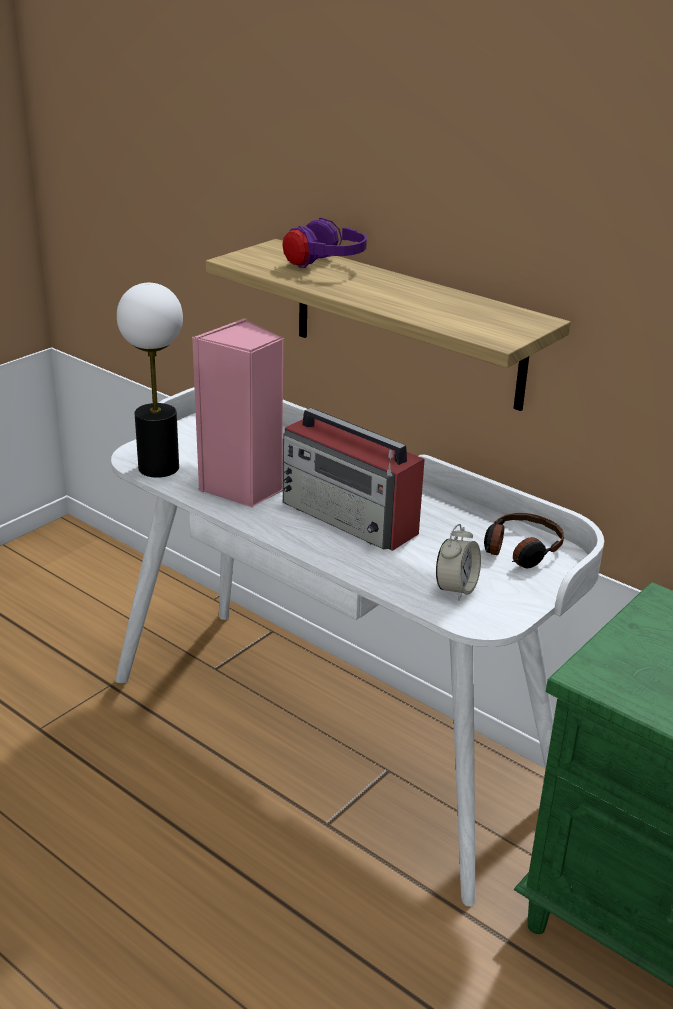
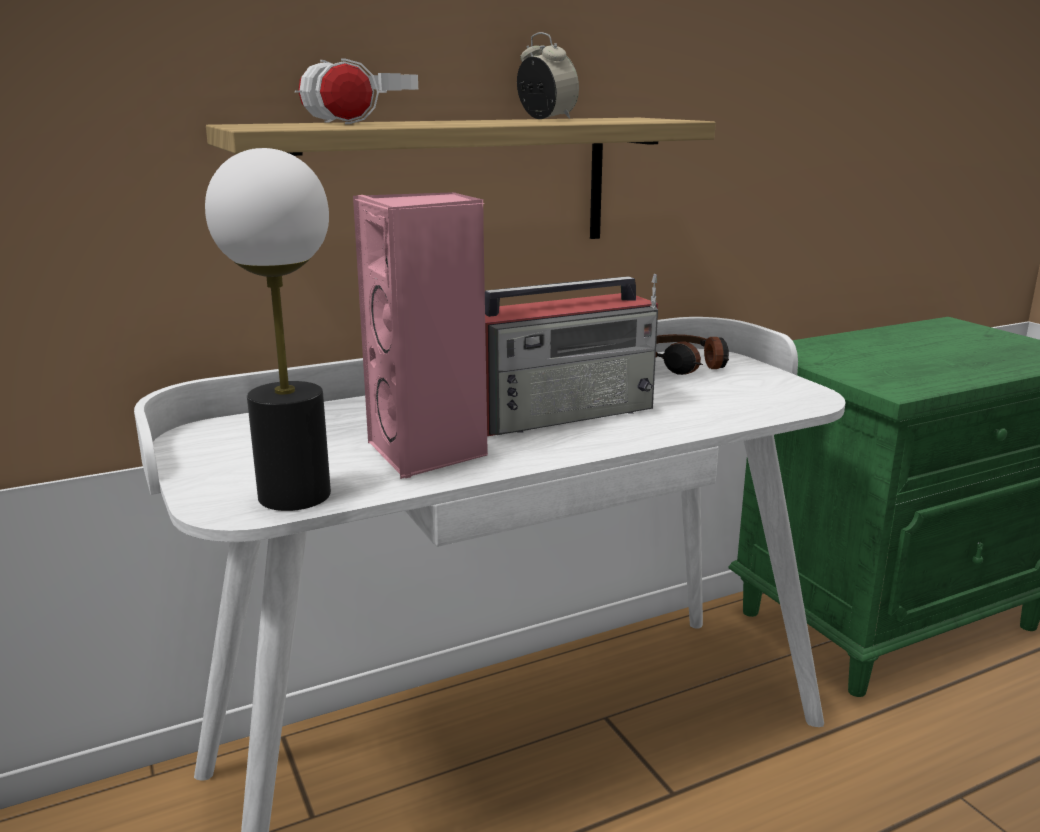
camera: 65 degrees left, 10 degrees down
purple headphones [282,218,367,268] -> white headphones [295,59,418,124]
alarm clock [436,524,481,601] -> alarm clock moved to [517,32,579,119]

